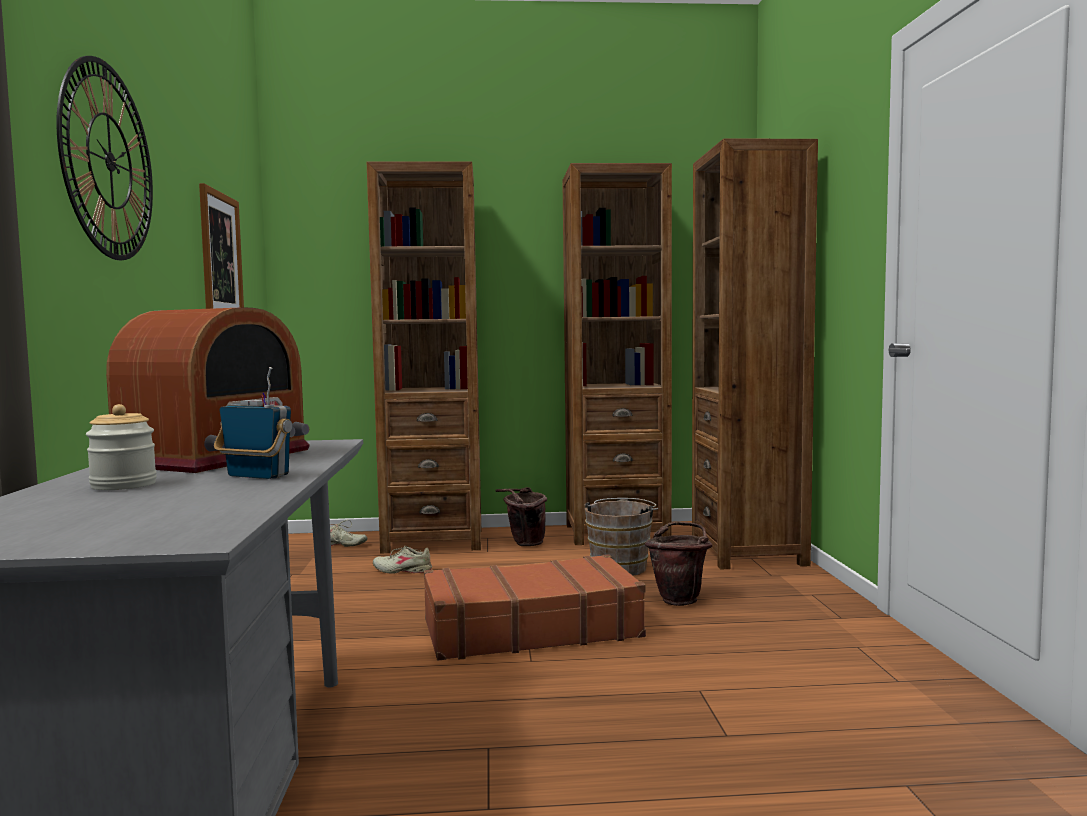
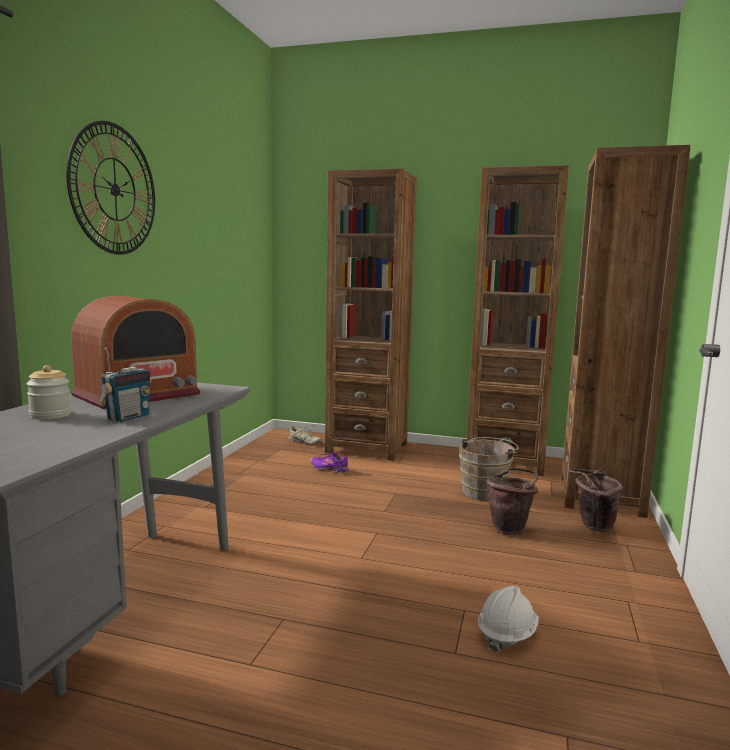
camera: 20 degrees right, 5 degrees up
picture [199,183,244,309] -> none
radio [214,367,292,479] -> radio turned 75 degrees clockwise [98,348,151,422]
beige shoe [373,546,432,574] -> purple shoe [311,452,349,473]
brown suitcase [424,554,646,661] -> none
brown bucket [495,487,547,546] -> brown bucket moved to [567,469,623,532]
none -> white hard hat [478,586,539,652]

